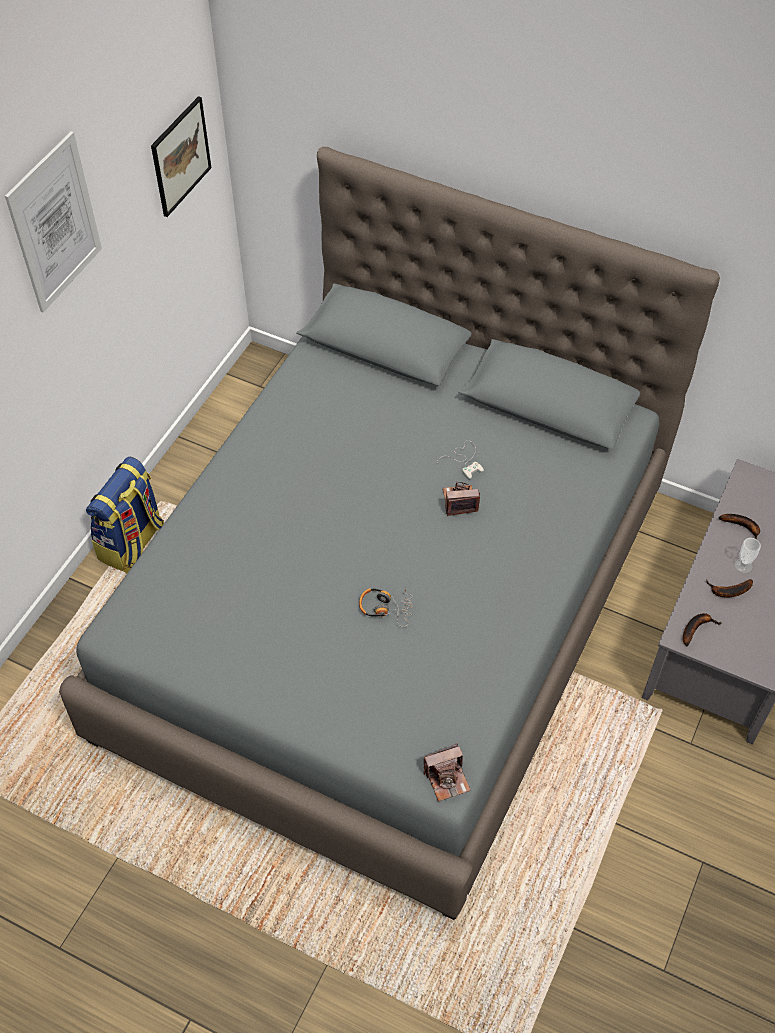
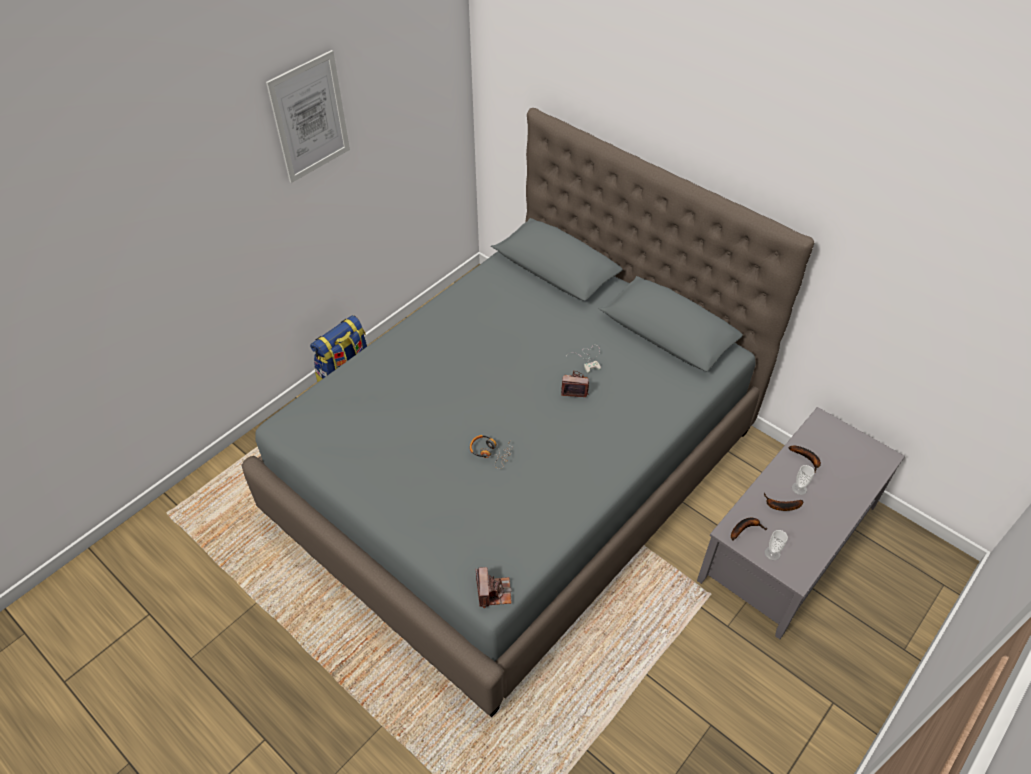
camera: 15 degrees right, 5 degrees down
picture [151,96,211,217] -> none
camera [424,743,471,802] -> camera turned 90 degrees counterclockwise [476,567,512,608]
none -> cup [765,530,788,560]

